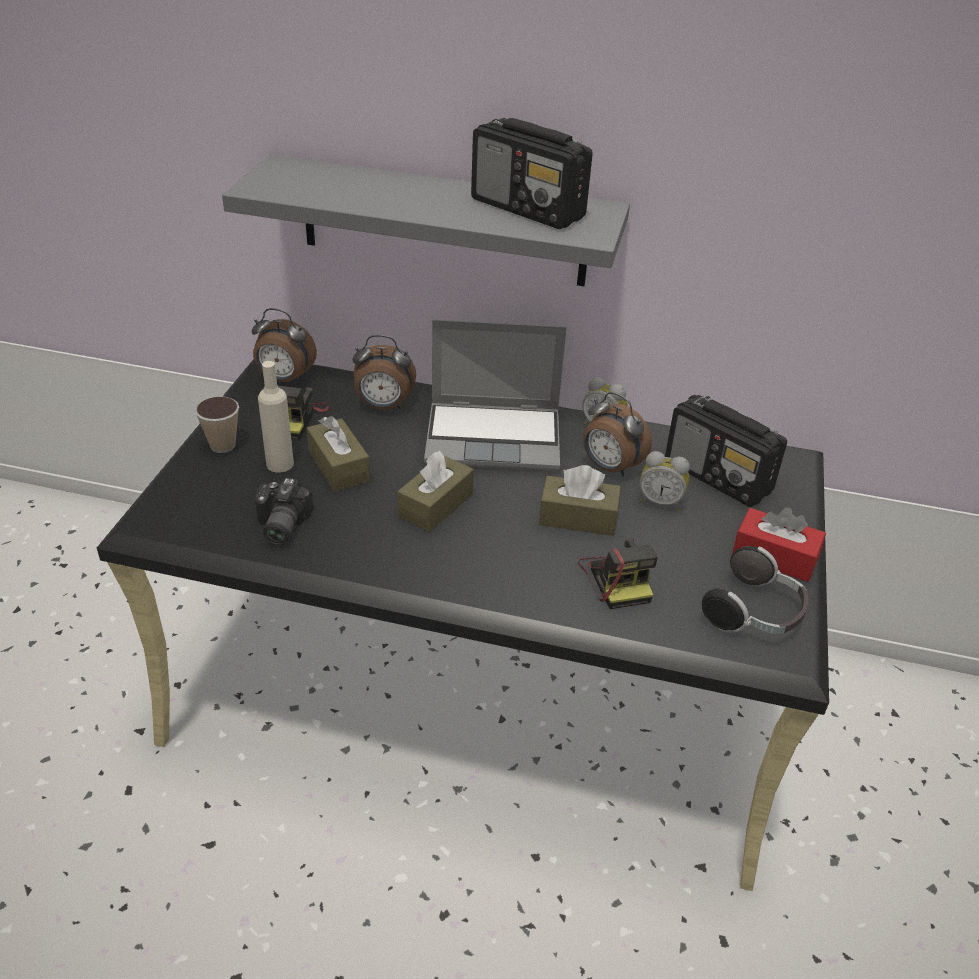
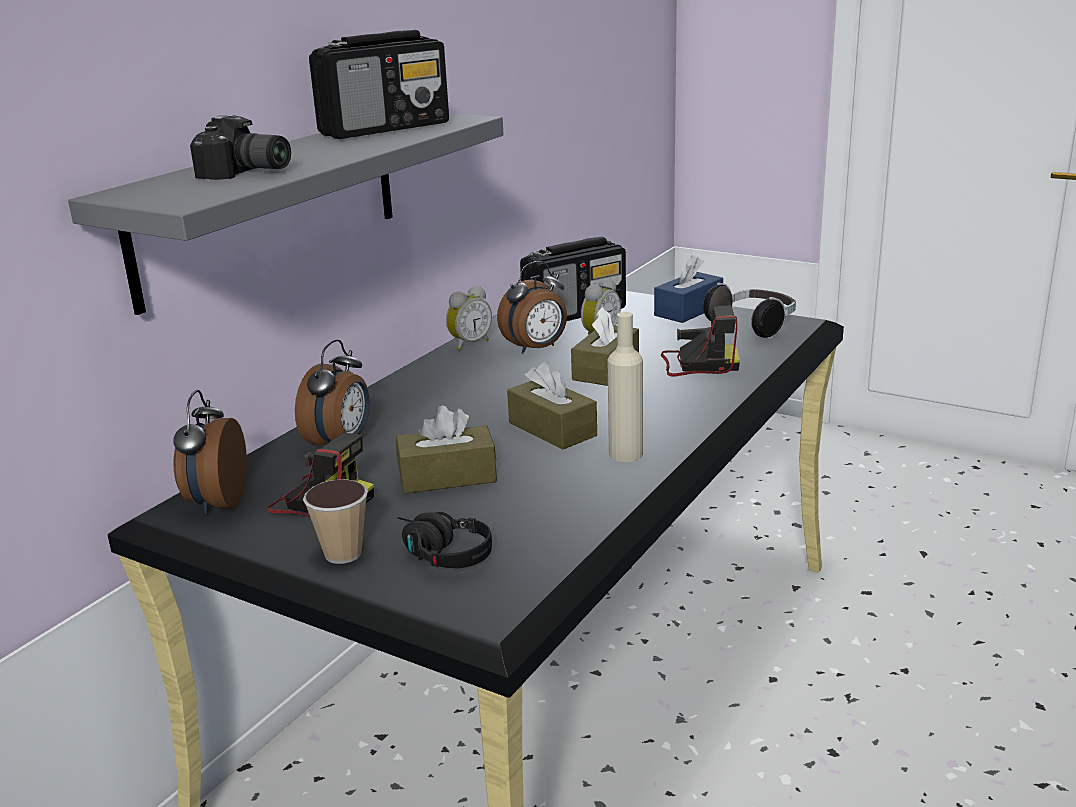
camera: 70 degrees left, 15 degrees down
alarm clock [252,308,317,383] -> alarm clock turned 150 degrees clockwise [173,390,247,515]
camera [255,478,313,545] -> camera moved to [190,115,291,180]
beige bottle [258,361,294,473] -> beige bottle moved to [608,312,643,462]
laptop [424,320,566,471] -> none
red tissue box [732,507,826,582] -> blue tissue box [654,255,723,323]
none -> black headphones [398,512,492,568]

